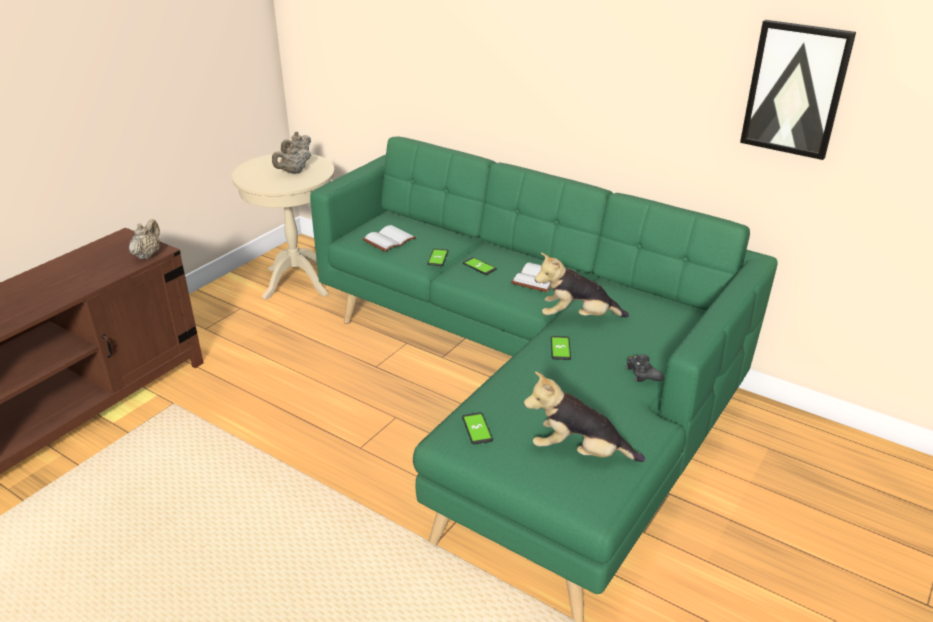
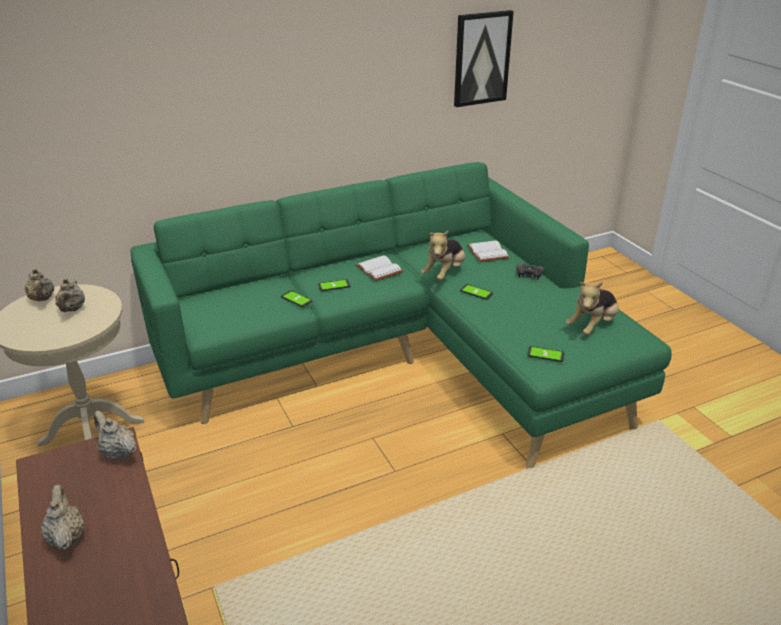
camera: 60 degrees left, 0 degrees up
white book [362,225,416,252] -> white book moved to [467,240,510,262]
none -> beige teapot [41,484,84,550]

